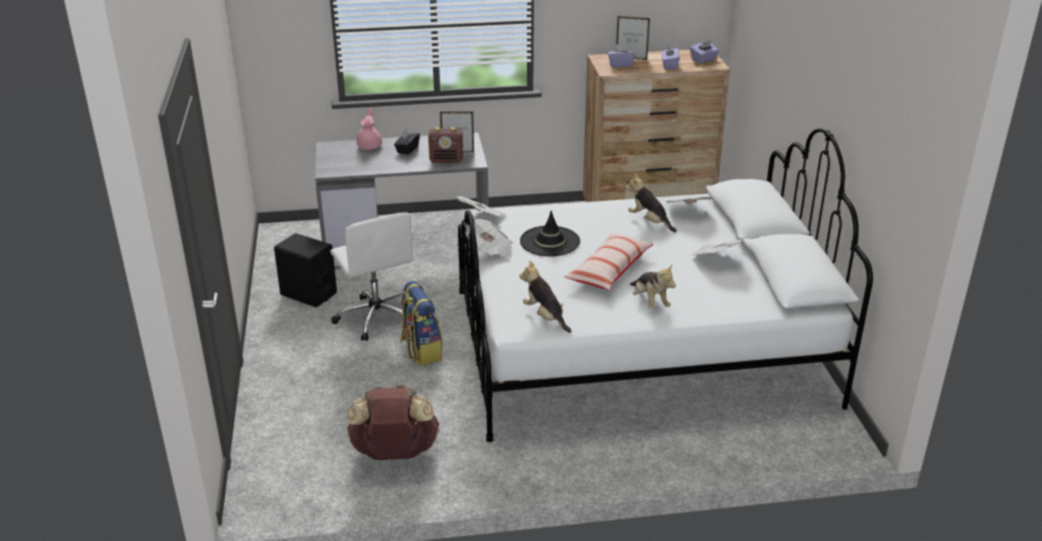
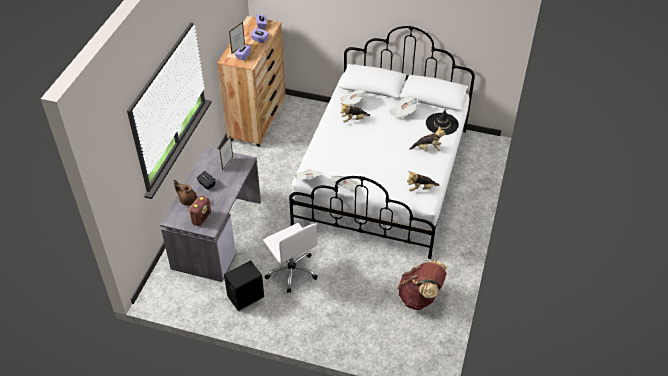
camera: 65 degrees left, 15 degrees up
white office chair [330,212,413,341] -> white office chair turned 60 degrees clockwise [263,223,318,293]
pink teapot [356,108,382,150] -> brown teapot [174,180,197,206]
backpack [400,281,442,365] -> none
radio [428,127,463,163] -> radio moved to [189,196,211,226]
black hat [520,210,580,257] -> black hat moved to [426,110,459,135]
pillow [564,233,653,290] -> none

